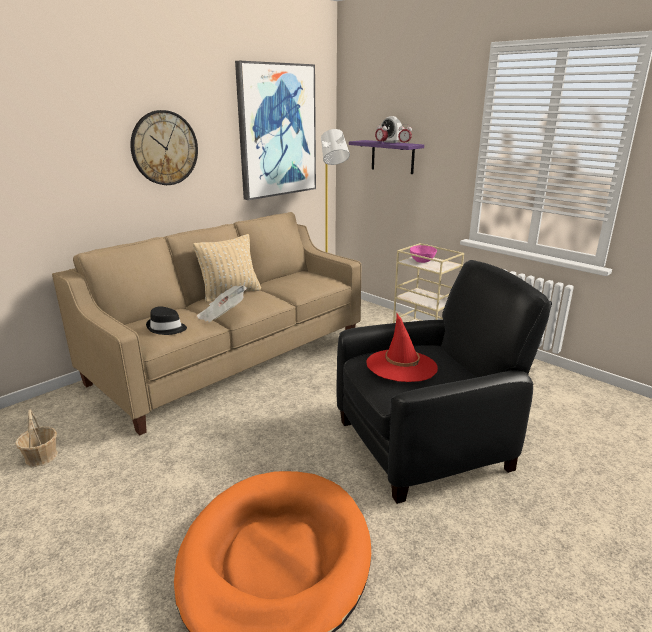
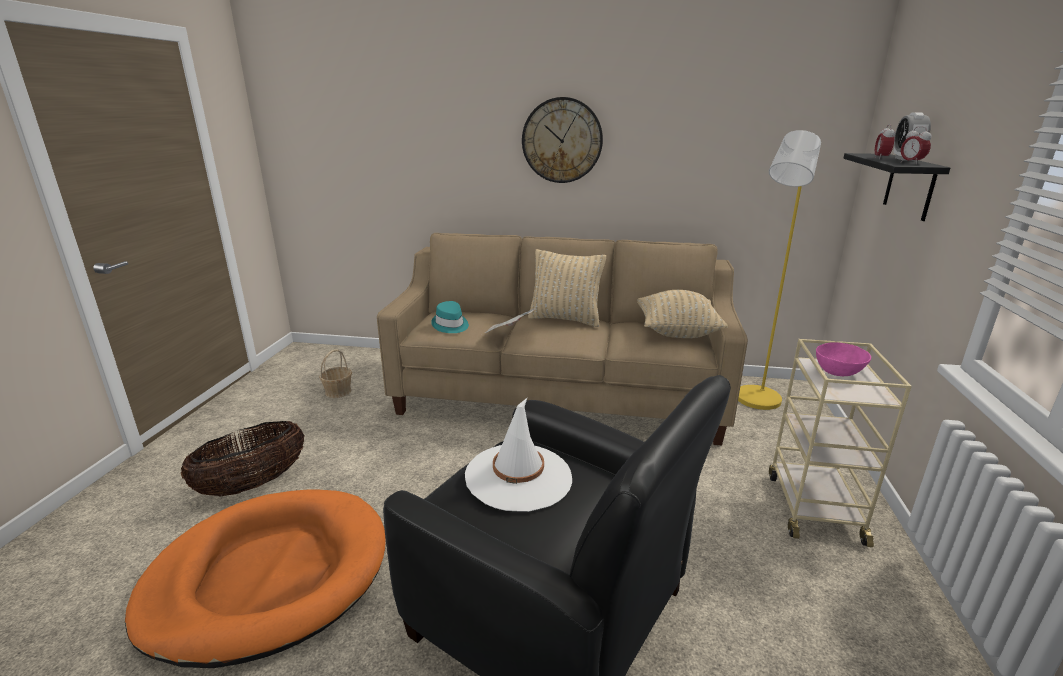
camera: 55 degrees right, 0 degrees up
black hat [146,306,187,335] -> turquoise hat [431,301,469,333]
picture [235,61,316,200] -> none
purple shelf [349,140,424,174] -> black shelf [843,153,950,221]
red hat [367,314,438,382] -> white hat [465,398,572,512]
none -> basket [181,421,304,496]
none -> beige pillow [637,290,728,338]

